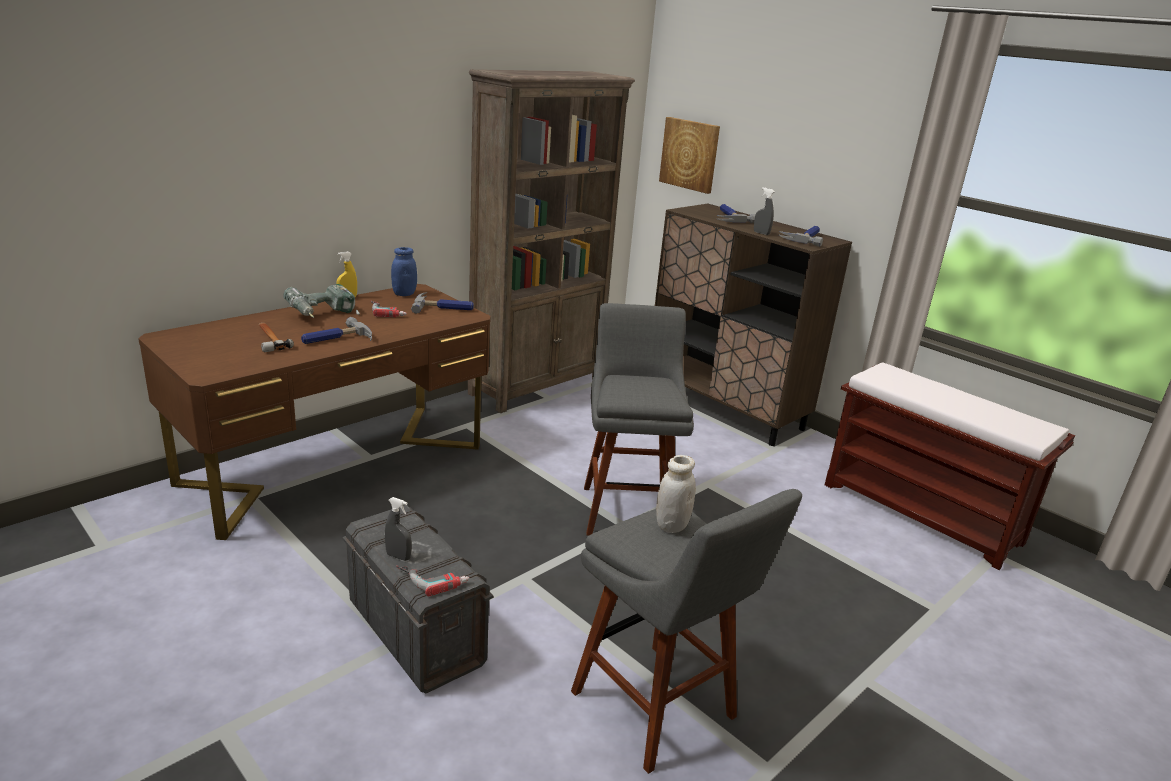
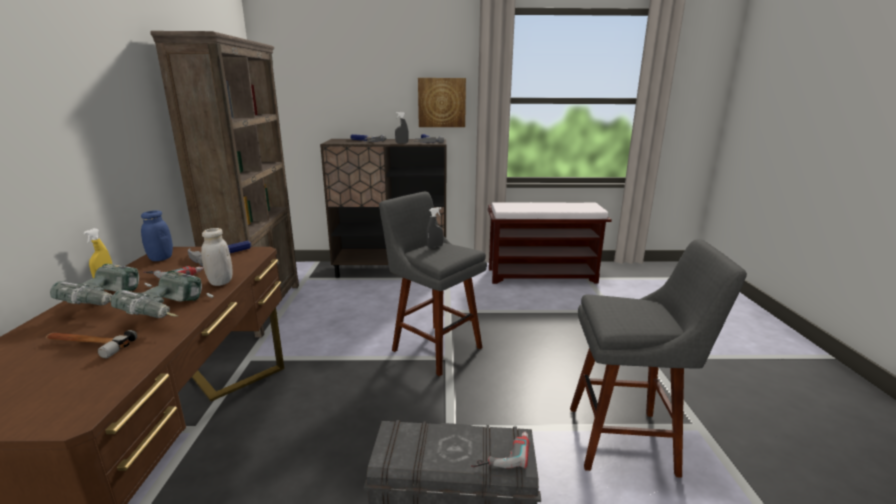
camera: 45 degrees left, 5 degrees down
hammer [301,317,372,344] -> power drill [111,271,213,318]
grey spray bottle [385,497,412,561] -> grey spray bottle moved to [426,207,444,248]
white jar [656,455,696,533] -> white jar moved to [201,228,232,286]
picture [659,117,720,194] -> picture moved to [418,78,466,127]

